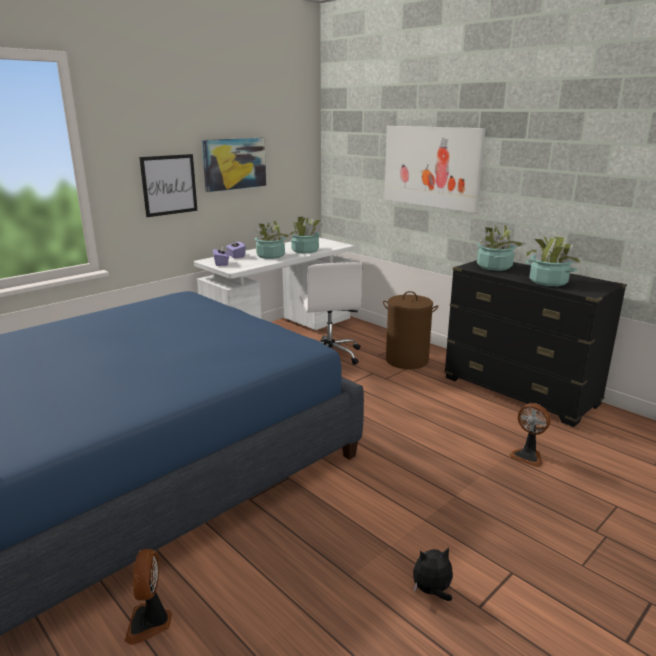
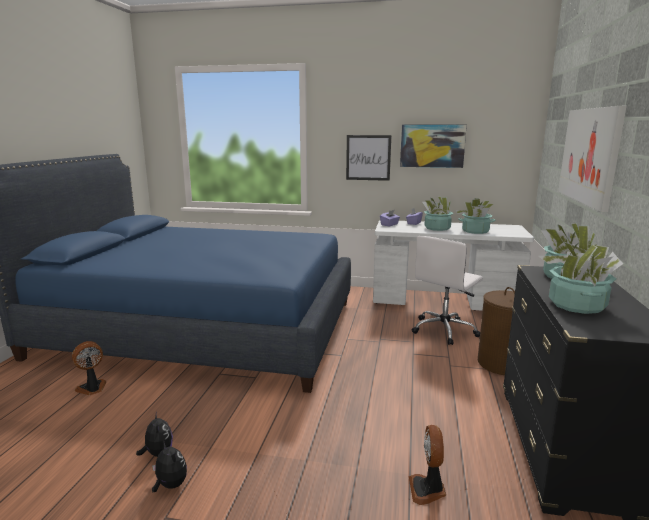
camera: 55 degrees right, 5 degrees down
none -> plush toy [136,412,173,457]

